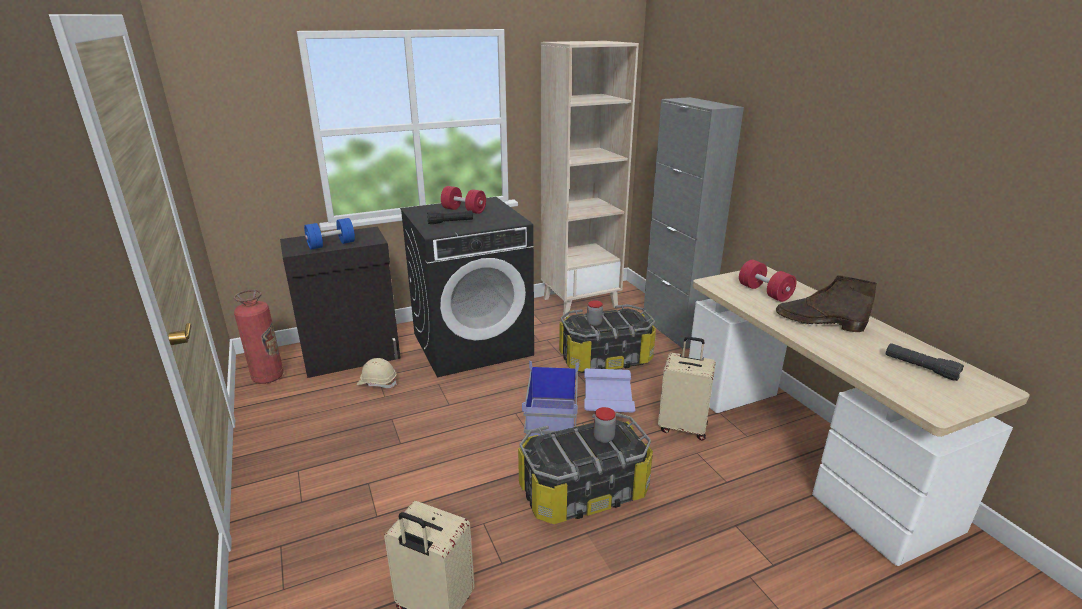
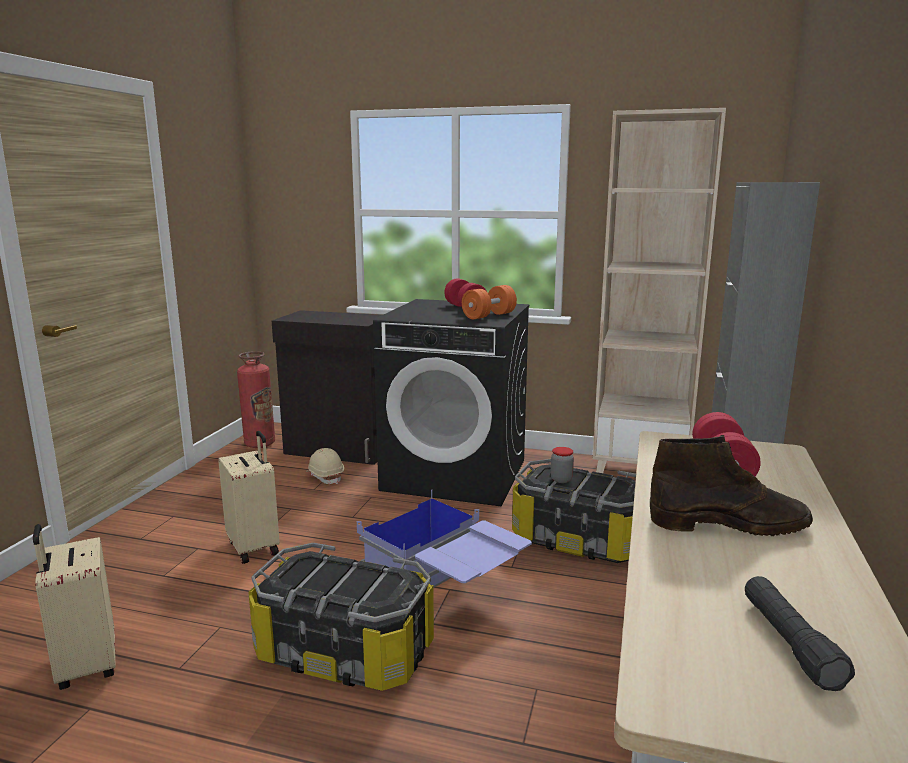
camera: 40 degrees right, 10 degrees down
blue dumbbell [304,218,355,249] -> none
black flashlight [427,211,473,224] -> none
jar [593,407,616,443] -> none
beige suitcase [658,336,716,440] -> beige suitcase moved to [218,431,280,564]
brown boot [776,275,877,332] -> brown boot turned 120 degrees clockwise [650,435,813,536]
none -> orange dumbbell [462,285,517,319]

